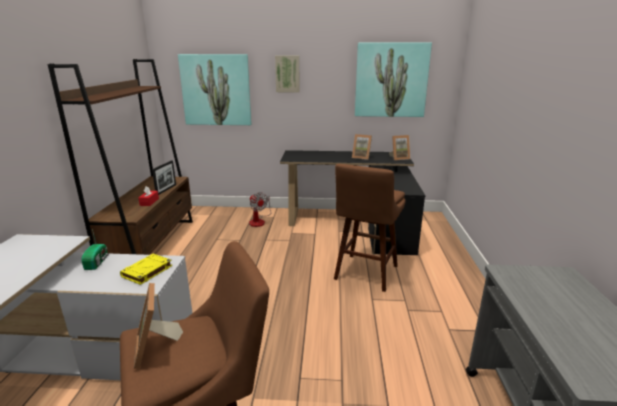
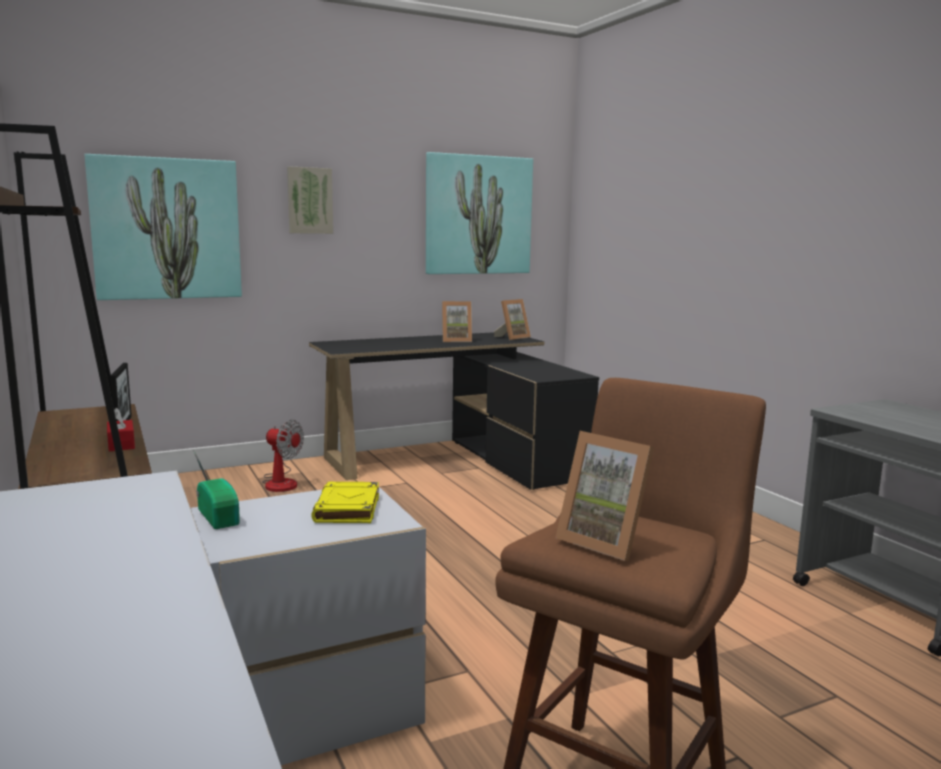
camera: 30 degrees left, 10 degrees down
brown stool [334,164,405,292] -> none

